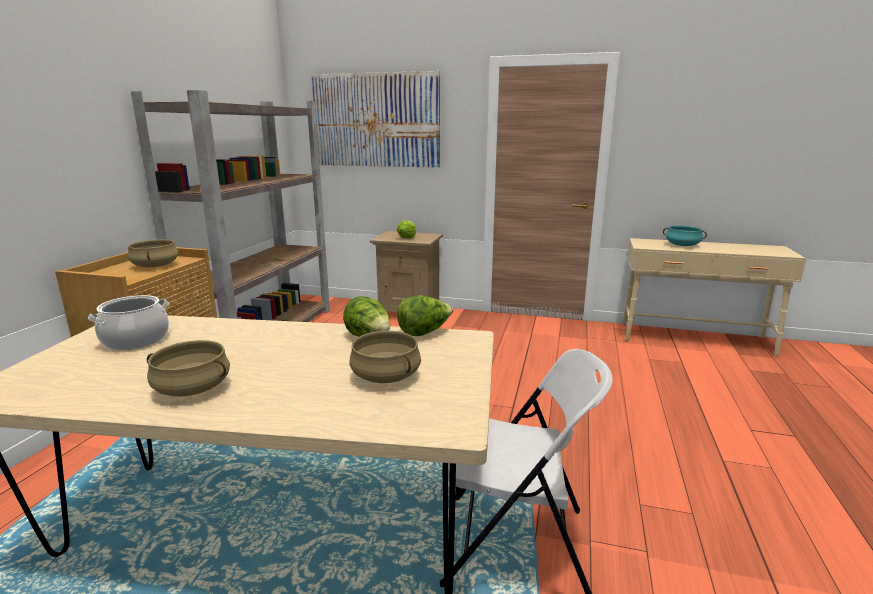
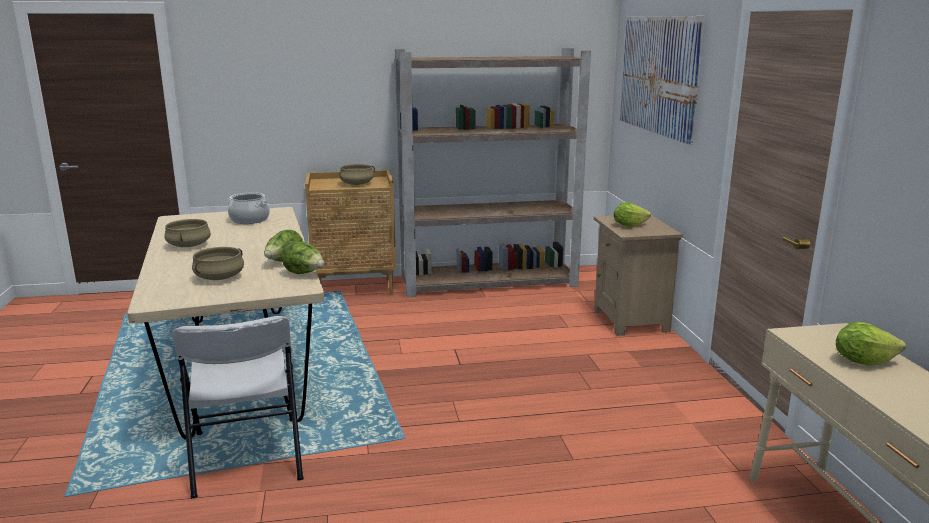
camera: 65 degrees right, 0 degrees up
turquoise cooking pot [663,226,707,246] -> lettuce [836,322,906,366]

